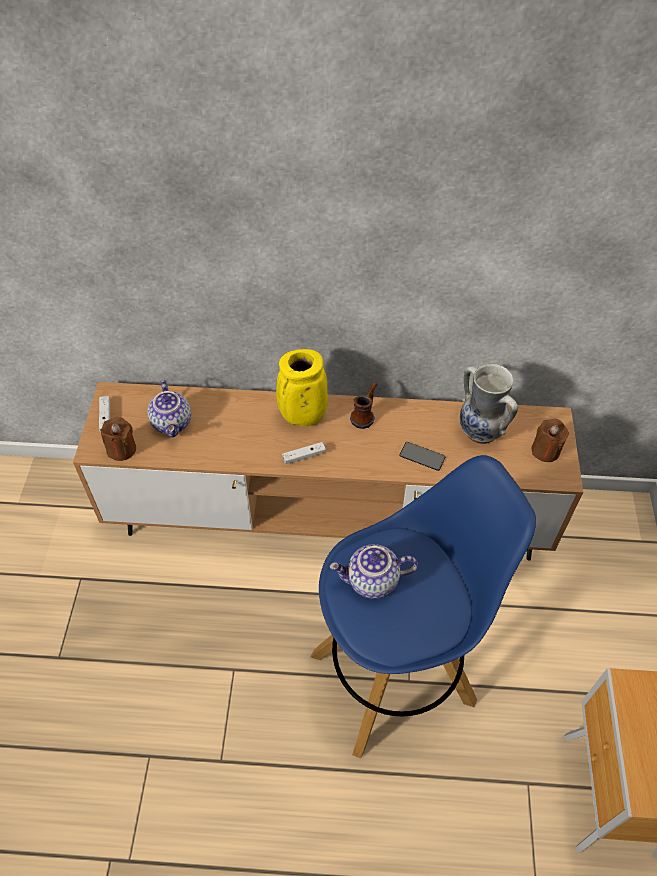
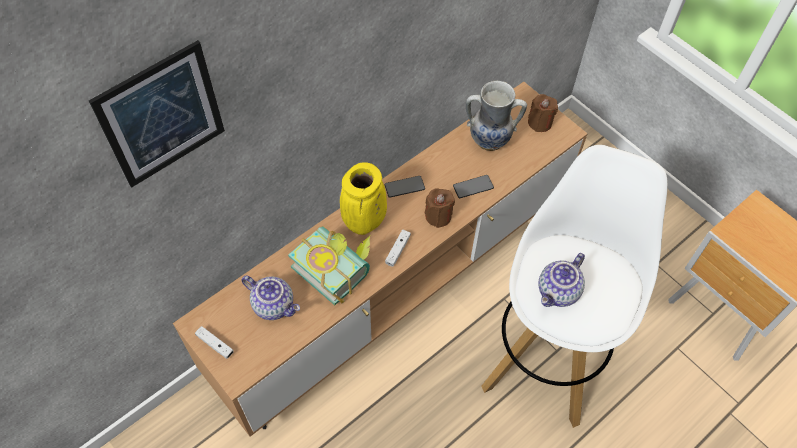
camera: 45 degrees left, 5 degrees up
brown candle [101,417,136,461] -> brown candle moved to [425,188,455,228]
blue stool [310,455,536,758] -> white stool [482,145,668,428]
mug [350,383,377,429] -> phone [384,176,425,198]
none -> picture [89,40,225,188]
none -> book [288,226,370,305]

